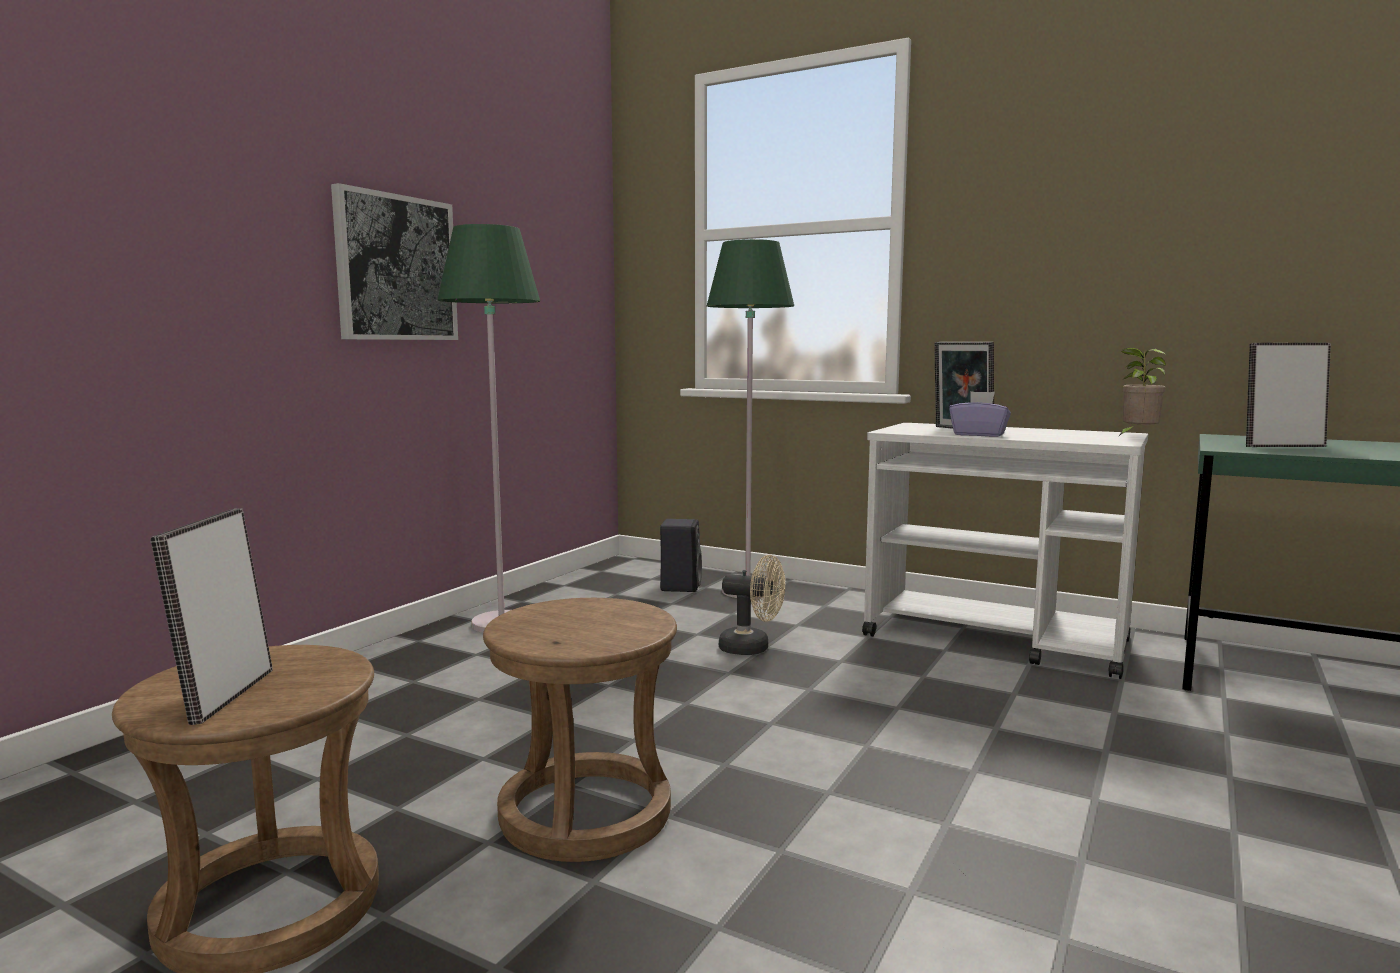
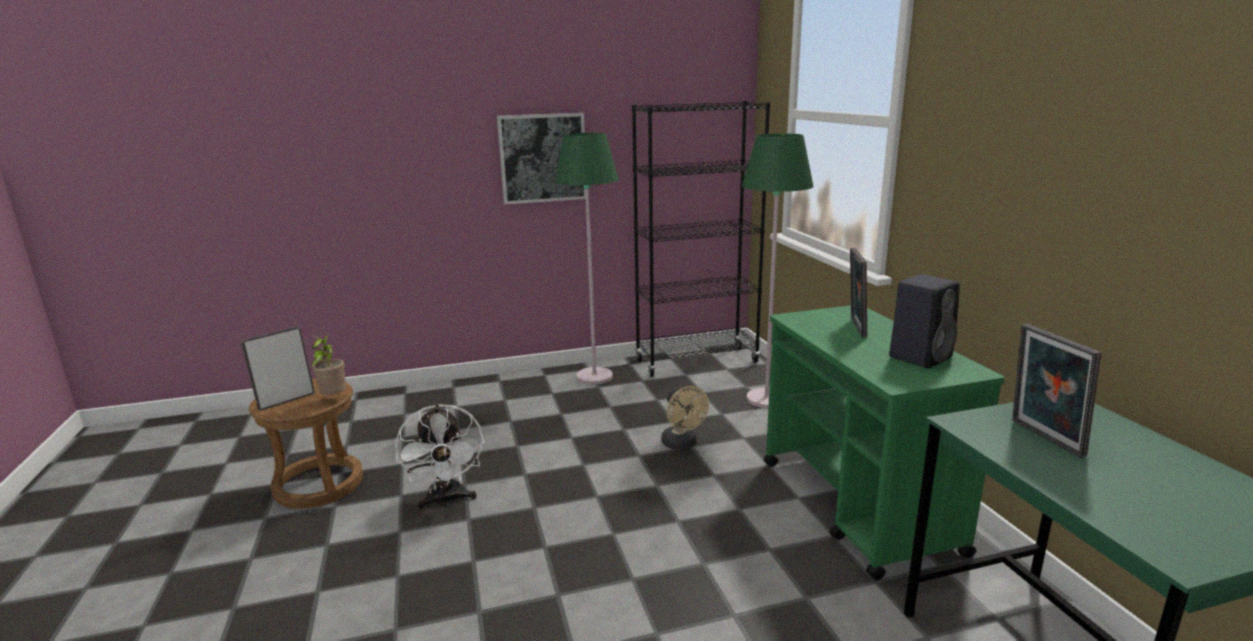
camera: 45 degrees right, 10 degrees up
brown stool [483,598,677,862] -> white fan [395,404,484,510]
black speaker [660,519,702,592] -> black speaker moved to [889,274,960,368]
white cart [862,423,1148,679] -> green cart [764,305,1005,581]
purple tissue box [949,391,1011,437] -> none
potted plant [1119,348,1166,436] -> potted plant moved to [311,334,346,395]
picture frame [1246,343,1331,447] -> picture frame turned 150 degrees counterclockwise [1012,324,1101,458]
none -> black bookcase [632,101,770,377]

